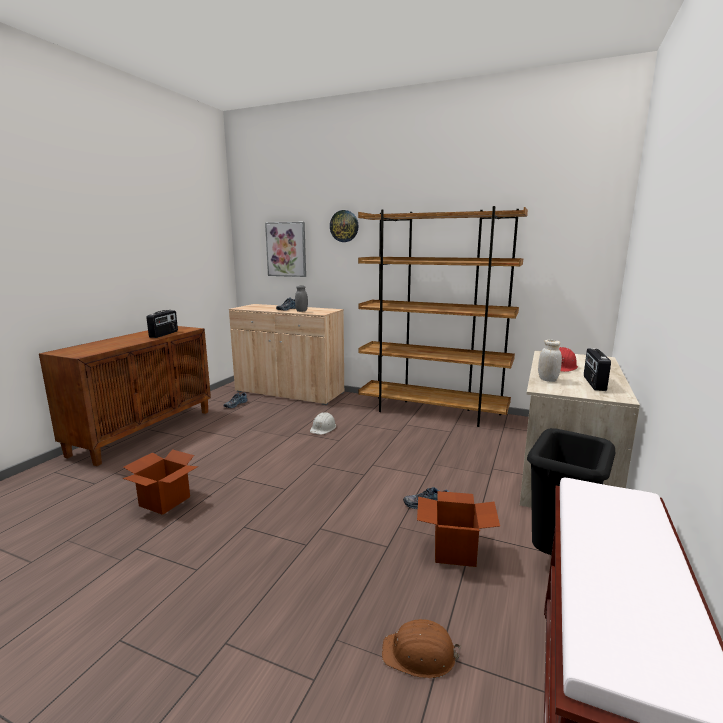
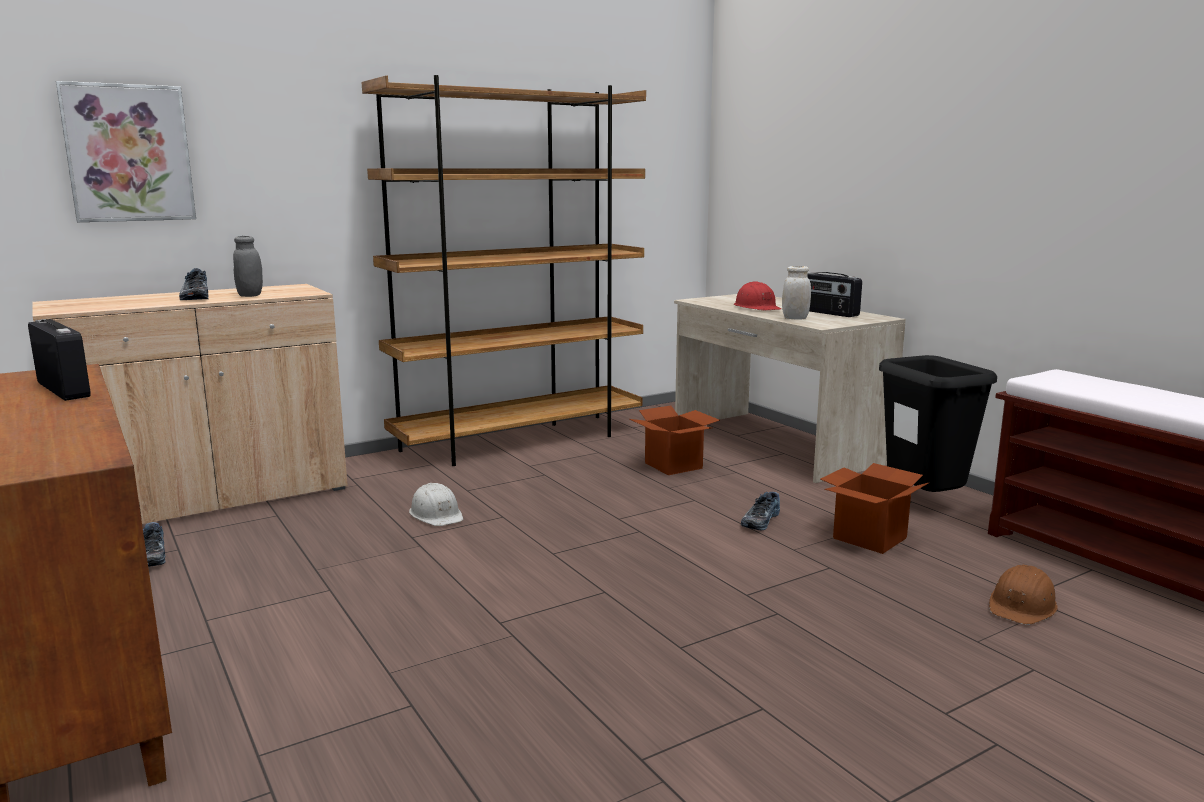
camera: 55 degrees left, 0 degrees up
cardboard box [123,449,198,515] -> cardboard box moved to [629,406,720,475]
wall clock [330,210,358,242] -> none

